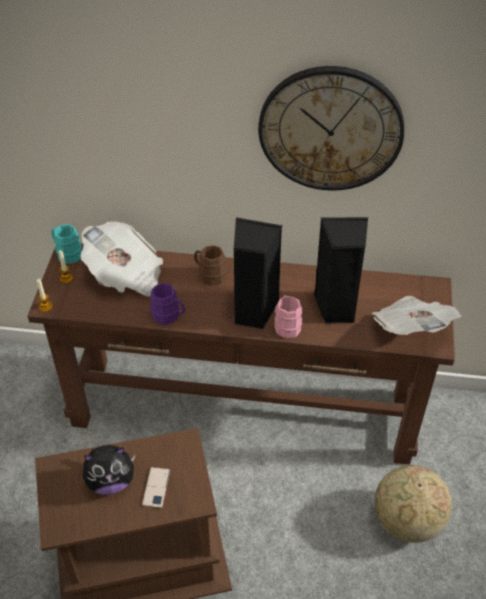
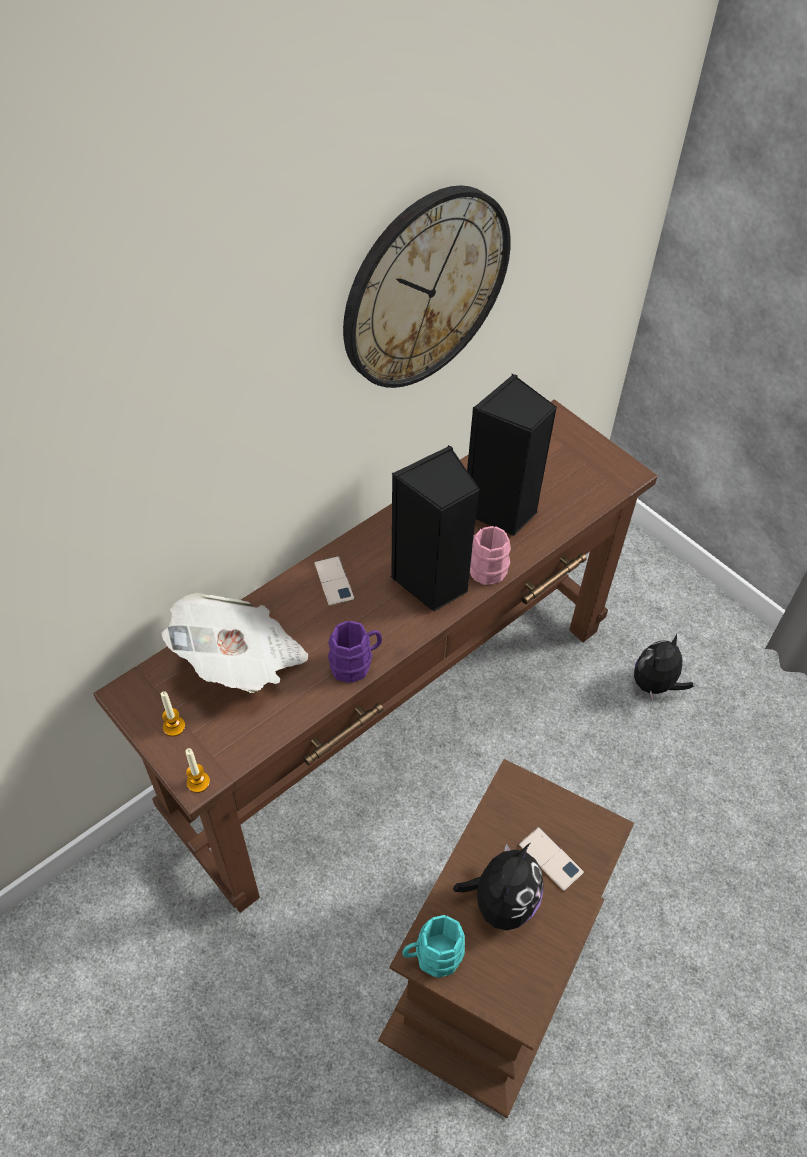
camera: 50 degrees left, 5 degrees up
turquoise mug [51,224,82,264] -> turquoise mug moved to [402,915,465,978]
brown mug [194,245,227,286] -> phone [314,556,355,606]
newspaper [372,296,462,335] -> none
globe [375,465,452,543] -> plush toy [634,633,694,702]

